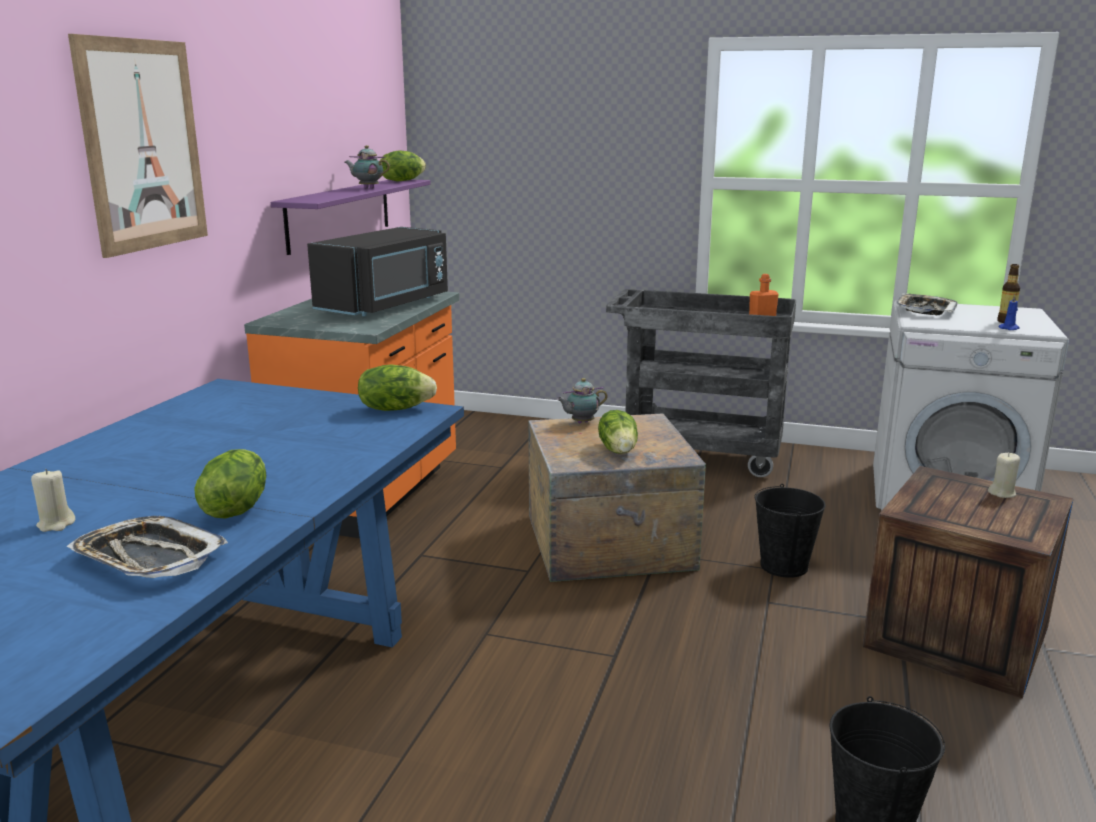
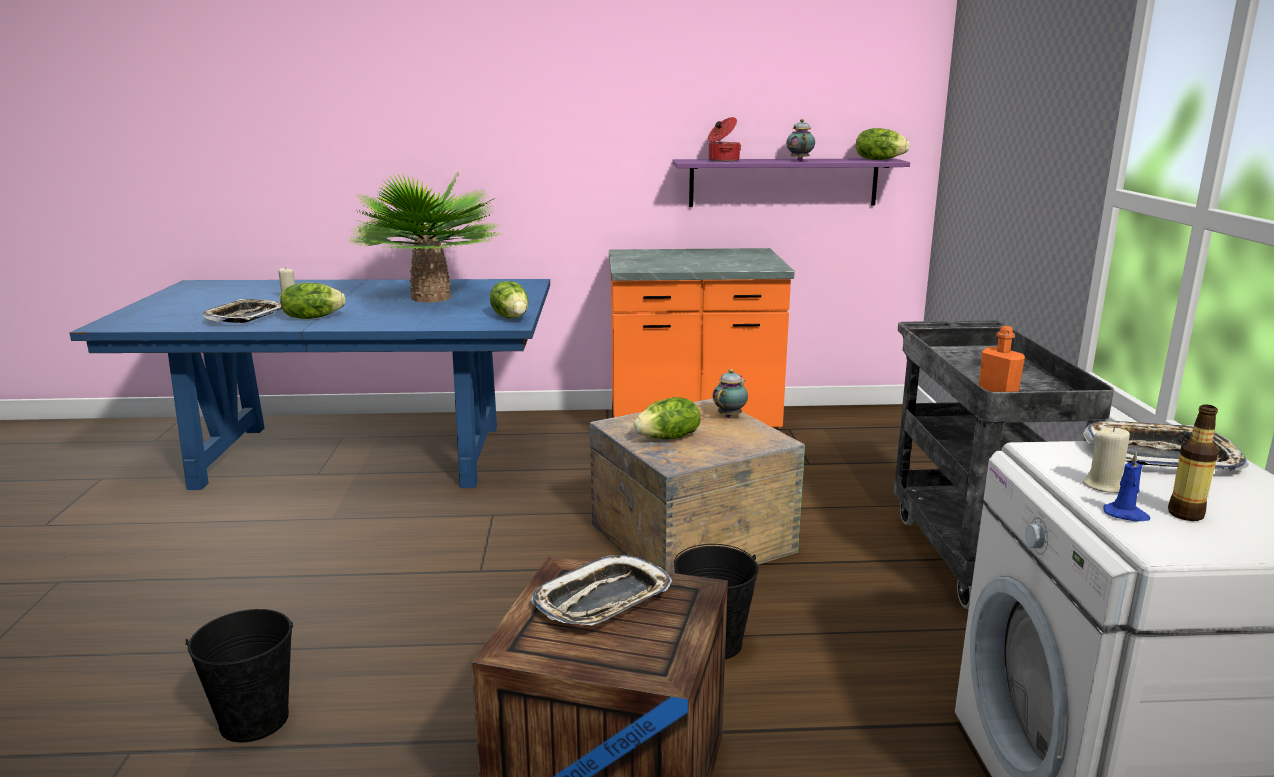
camera: 70 degrees right, 0 degrees up
picture [68,34,208,258] -> none
black microwave [307,227,448,316] -> none
teapot [556,378,607,423] -> teapot turned 75 degrees clockwise [713,369,748,418]
beige candle [988,452,1020,498] -> beige candle moved to [1083,426,1130,493]
none -> potted plant [351,167,504,303]
none -> tray [531,555,672,625]
none -> cooking pot [708,117,741,162]

